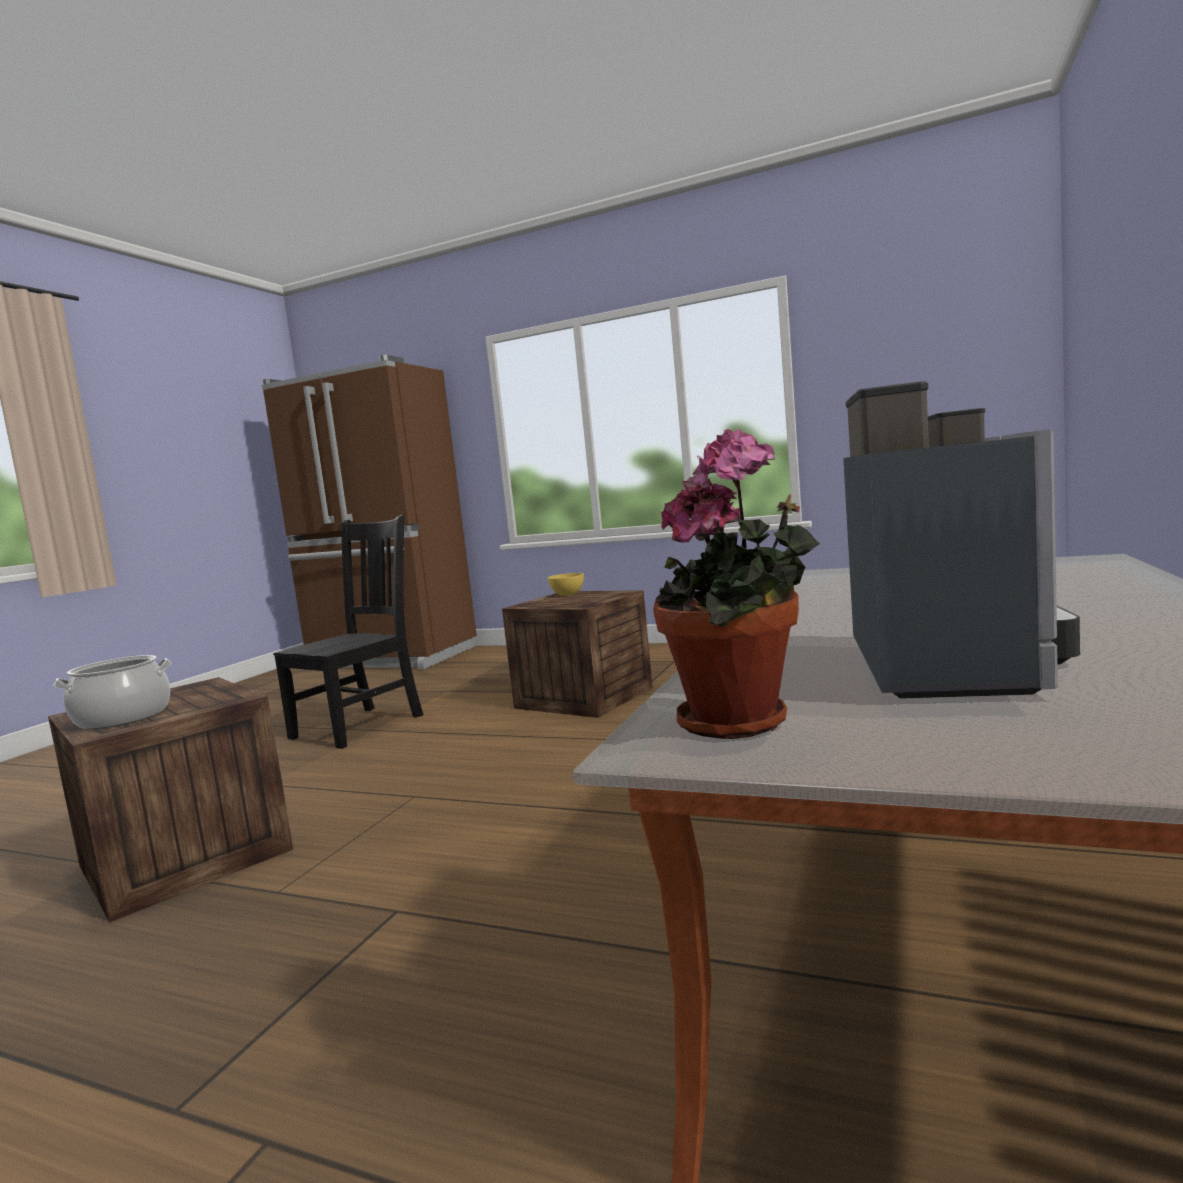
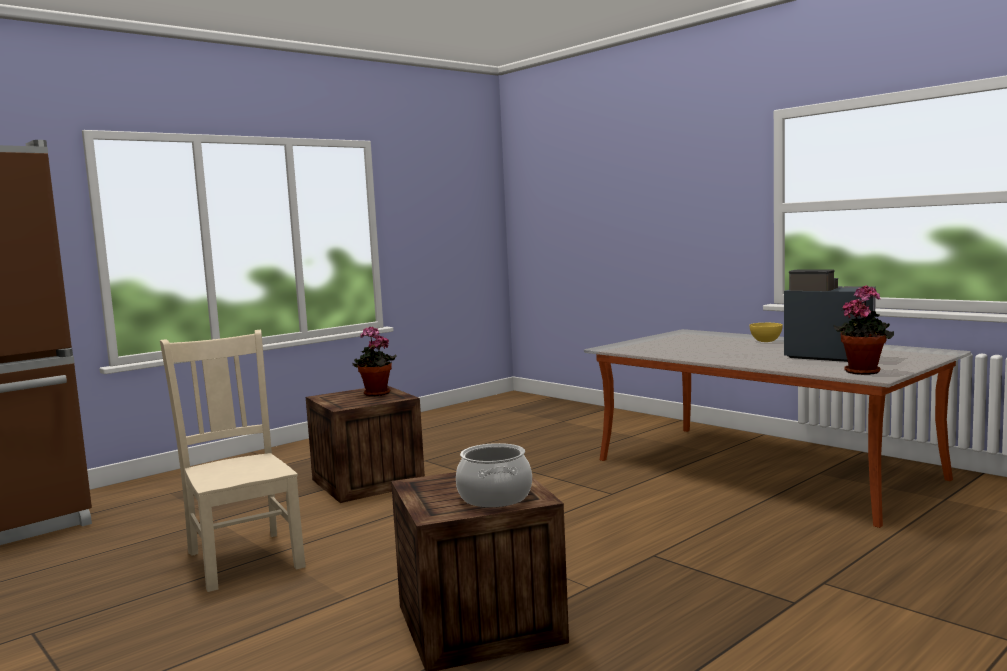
camera: 65 degrees left, 0 degrees up
black chair [273,514,423,749] -> beige chair [160,330,306,592]
yellow bowl [548,573,584,596] -> yellow bowl moved to [749,323,783,342]
none -> potted plant [352,326,396,396]

